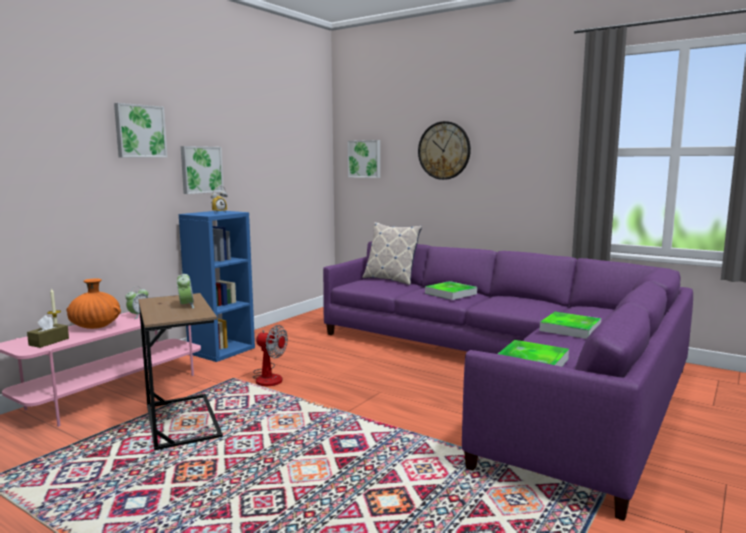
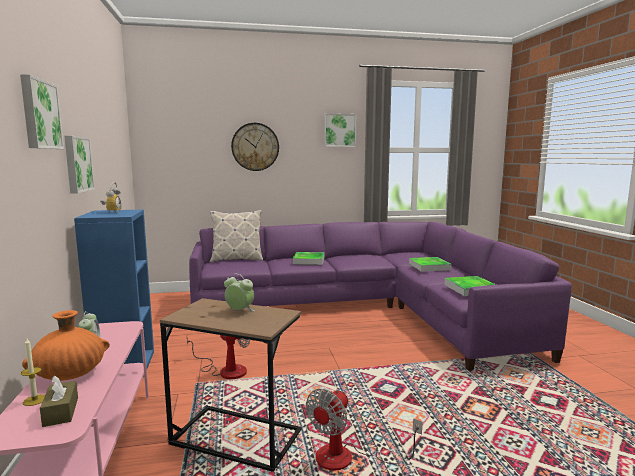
camera: 45 degrees left, 0 degrees up
picture [348,140,380,178] -> picture moved to [324,113,356,147]
none -> fan [306,389,422,470]

